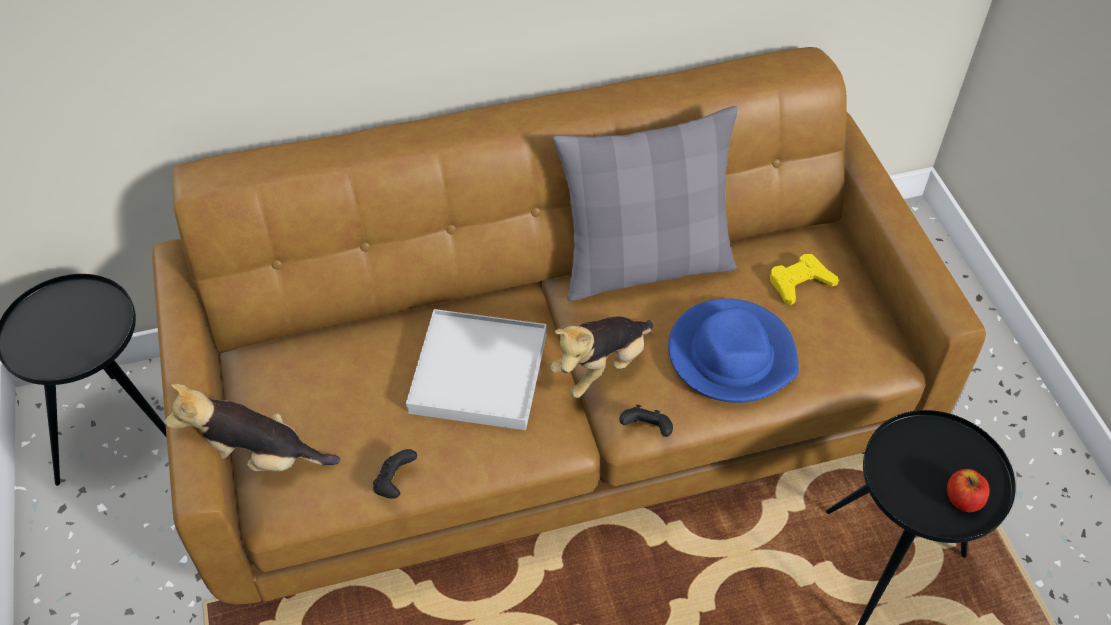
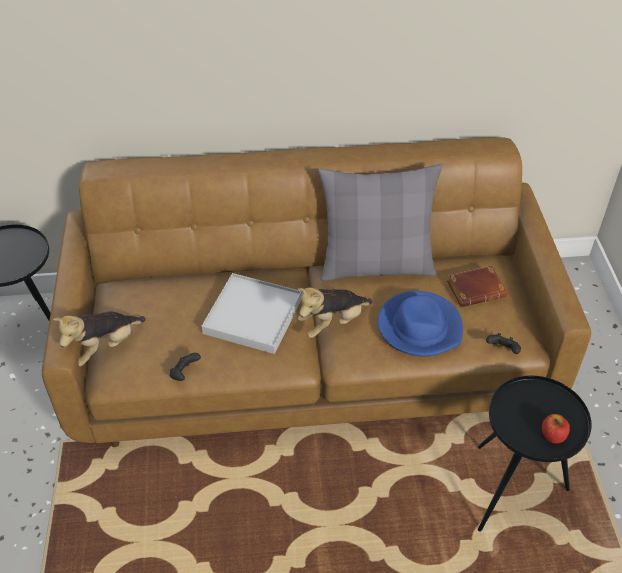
camera: 10 degrees right, 5 degrees down
plush toy [165,384,340,472] -> plush toy turned 60 degrees counterclockwise [53,312,145,366]
black game controller [619,404,673,437] -> black game controller moved to [486,333,521,354]
yellow game controller [770,254,839,305] -> brown book [447,265,507,307]

